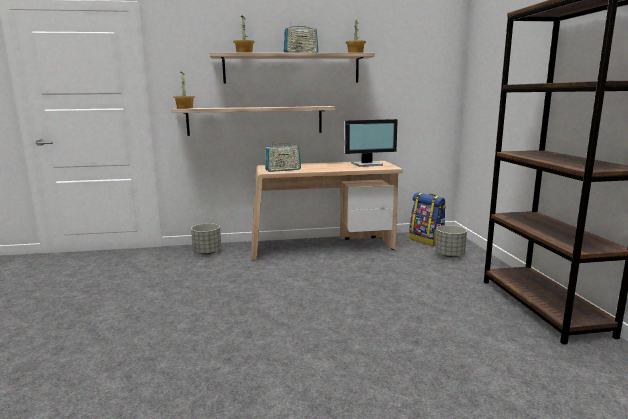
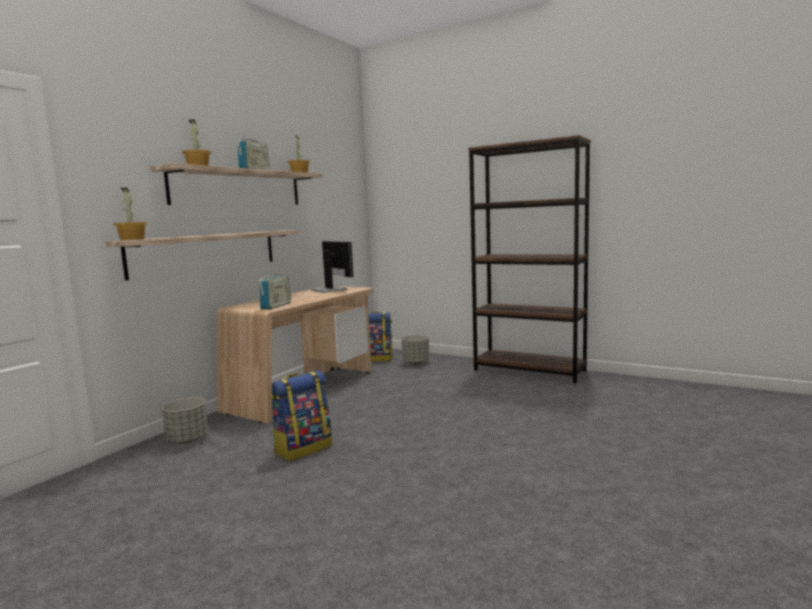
camera: 50 degrees left, 5 degrees down
monitor [345,119,398,167] -> monitor turned 60 degrees counterclockwise [312,241,353,293]
none -> backpack [270,370,332,461]

